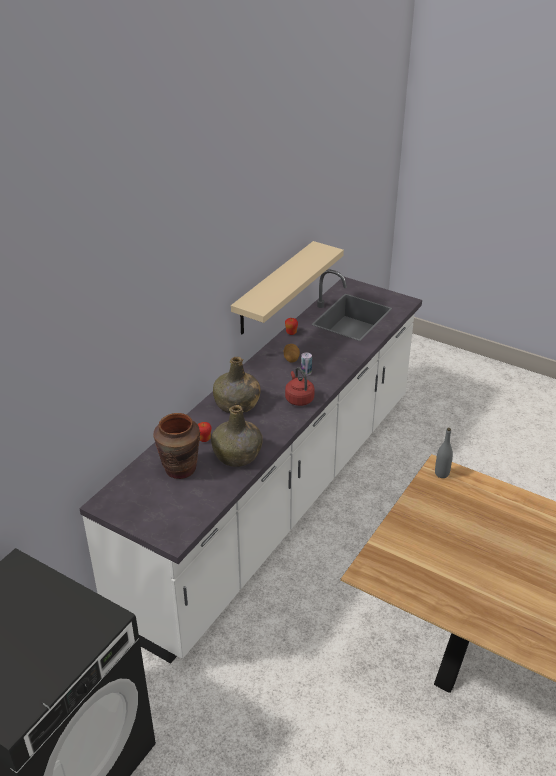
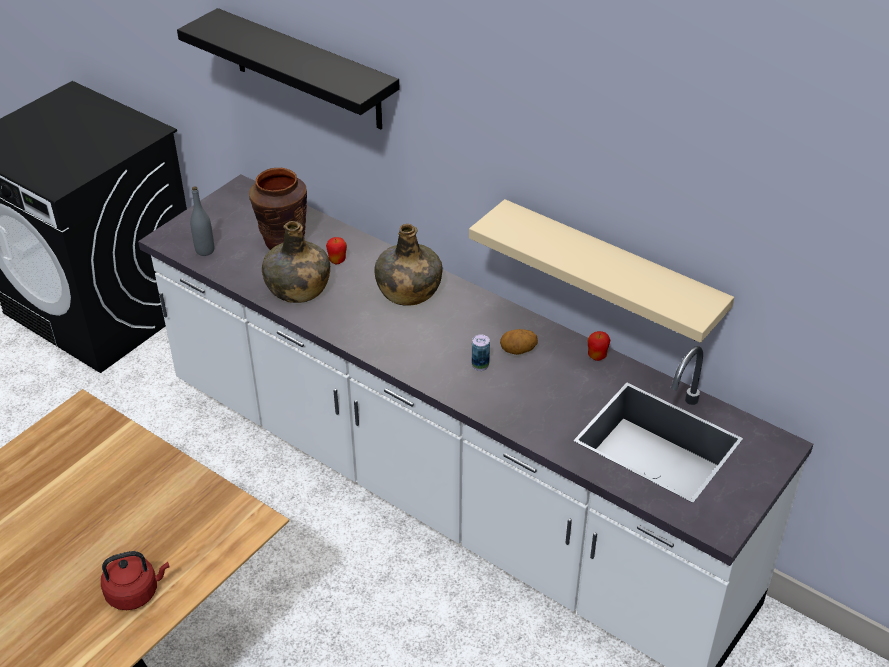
camera: 95 degrees right, 5 degrees up
red kettle [285,367,314,406] -> red kettle moved to [101,551,170,610]
grey bottle [435,428,453,478] -> grey bottle moved to [190,187,214,256]
none -> black shelf [177,8,399,129]

